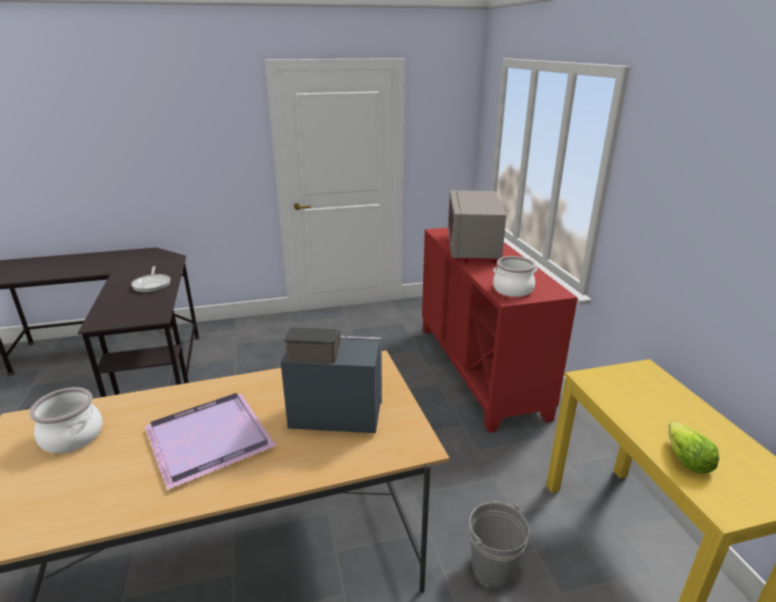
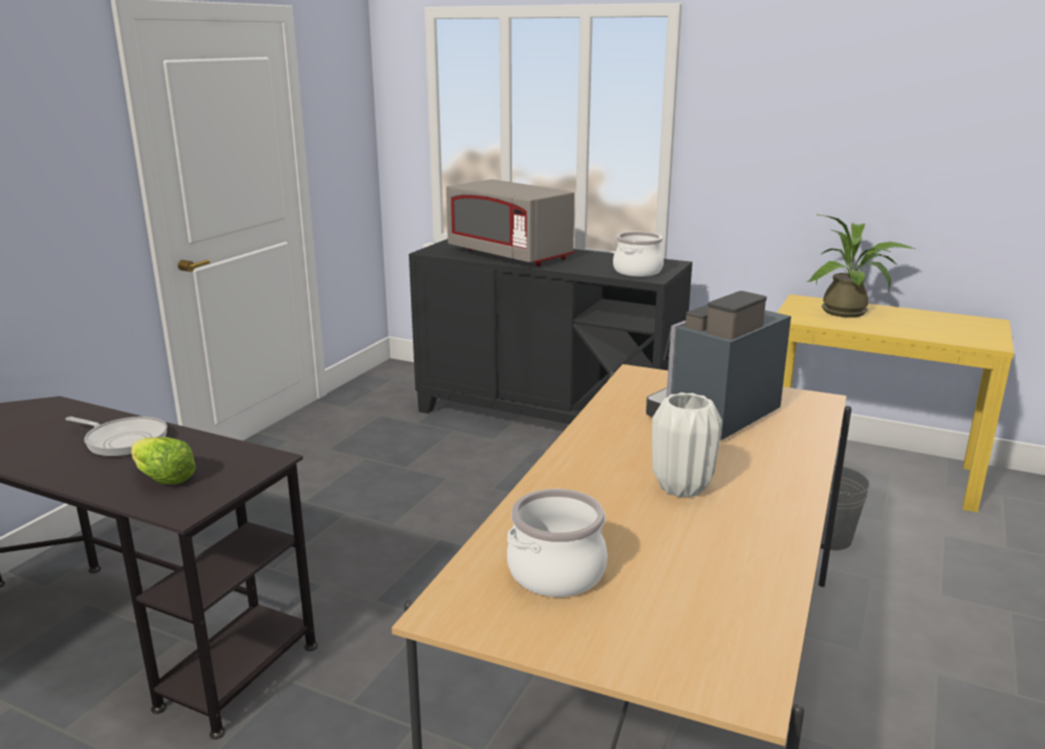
camera: 50 degrees left, 5 degrees down
purple tray [144,393,276,490] -> white vase [652,393,722,498]
red cabinet [422,227,578,433] -> black cabinet [409,239,692,424]
lettuce [669,421,719,474] -> lettuce moved to [131,437,196,484]
none -> potted plant [807,215,915,318]

